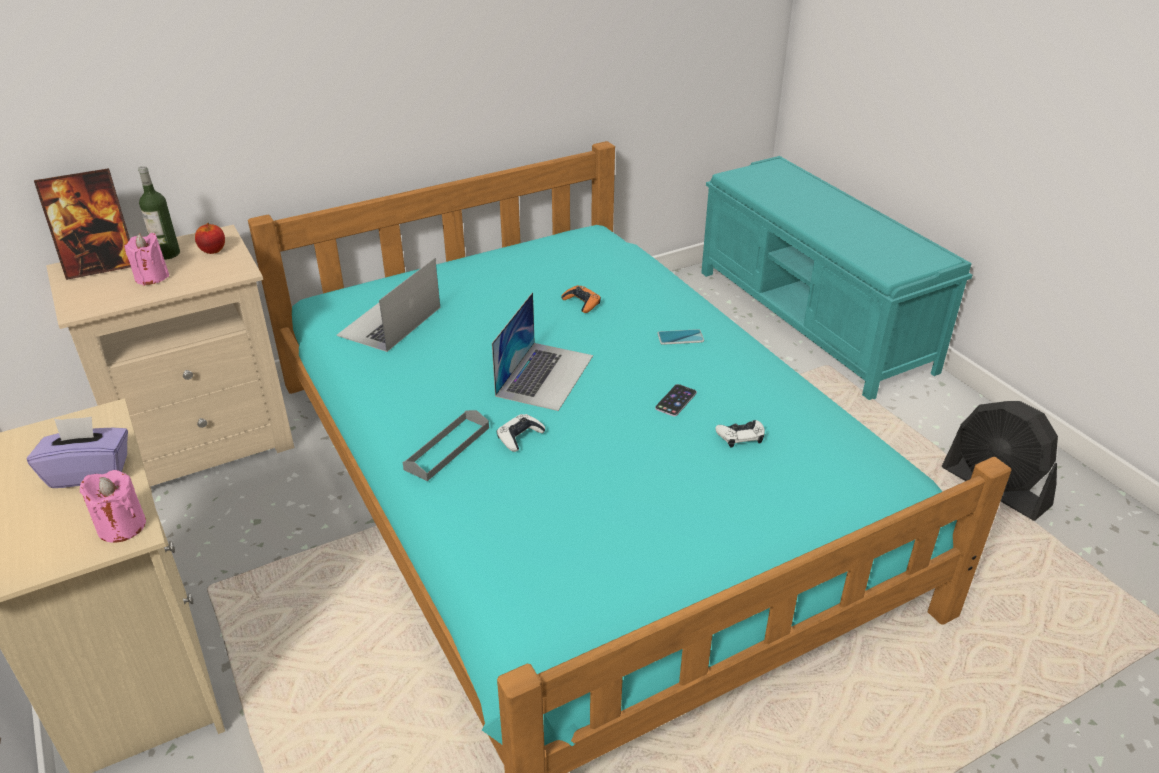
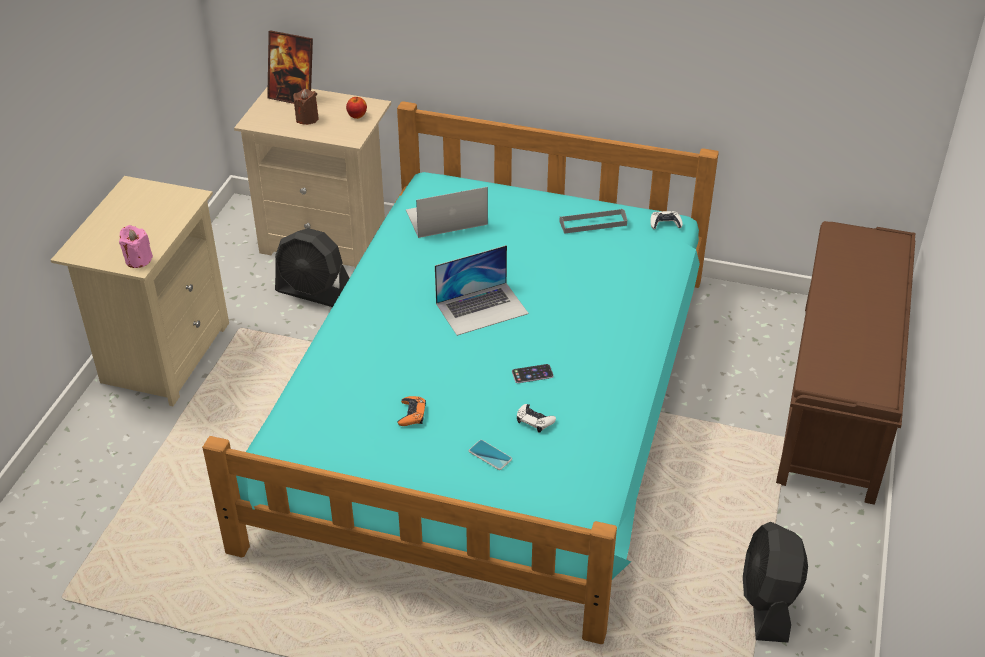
camera: 45 degrees right, 5 degrees up
purple tissue box [26,417,128,488] -> none
pink candle [125,233,169,286] -> brown candle [293,89,319,125]
bottle [138,166,180,260] -> none
grey tray [403,410,489,481] -> grey tray moved to [559,208,627,234]
white game controller [497,414,545,452] -> white game controller moved to [650,211,683,229]
orange game controller [561,285,601,313] -> orange game controller moved to [398,396,426,426]
phone [657,329,704,345] -> phone moved to [469,440,512,470]
turquoise bench [701,156,972,400] -> brown bench [776,221,915,505]
none -> black fan [275,228,349,307]

